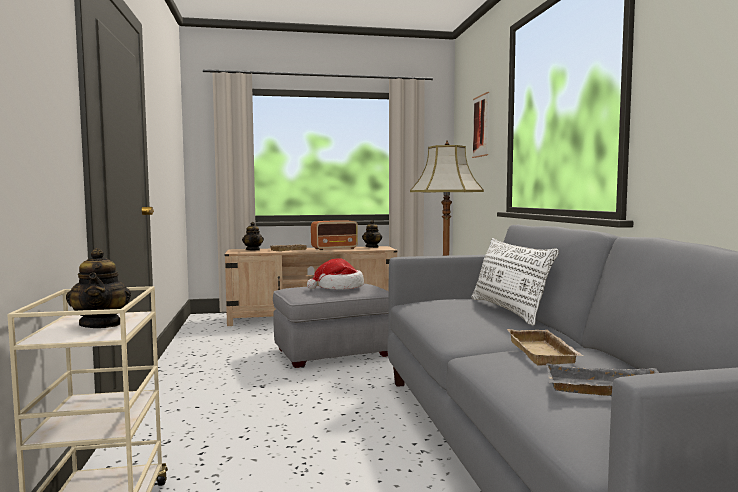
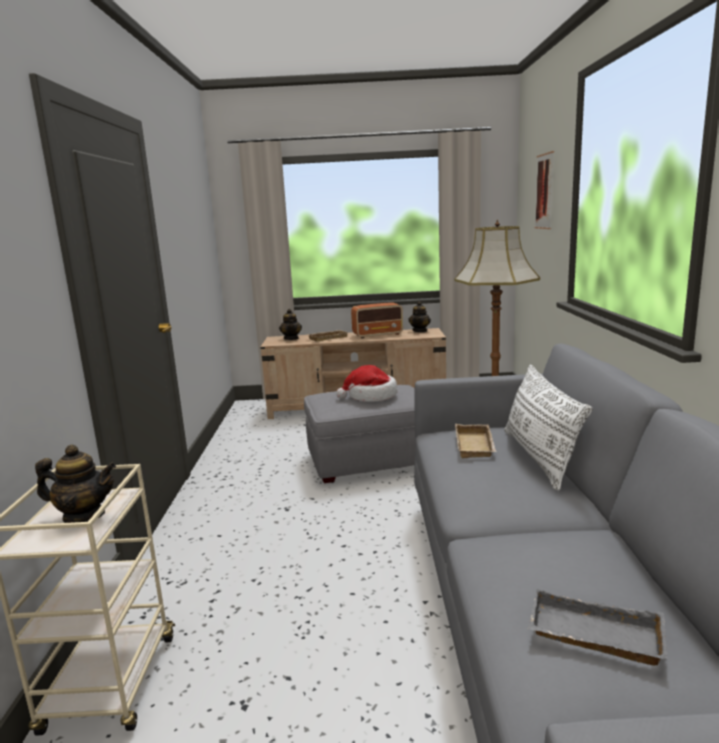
camera: 10 degrees right, 10 degrees up
teapot [66,248,131,328] -> teapot turned 75 degrees counterclockwise [35,445,116,523]
beige tray [507,329,583,366] -> beige tray moved to [455,424,496,458]

